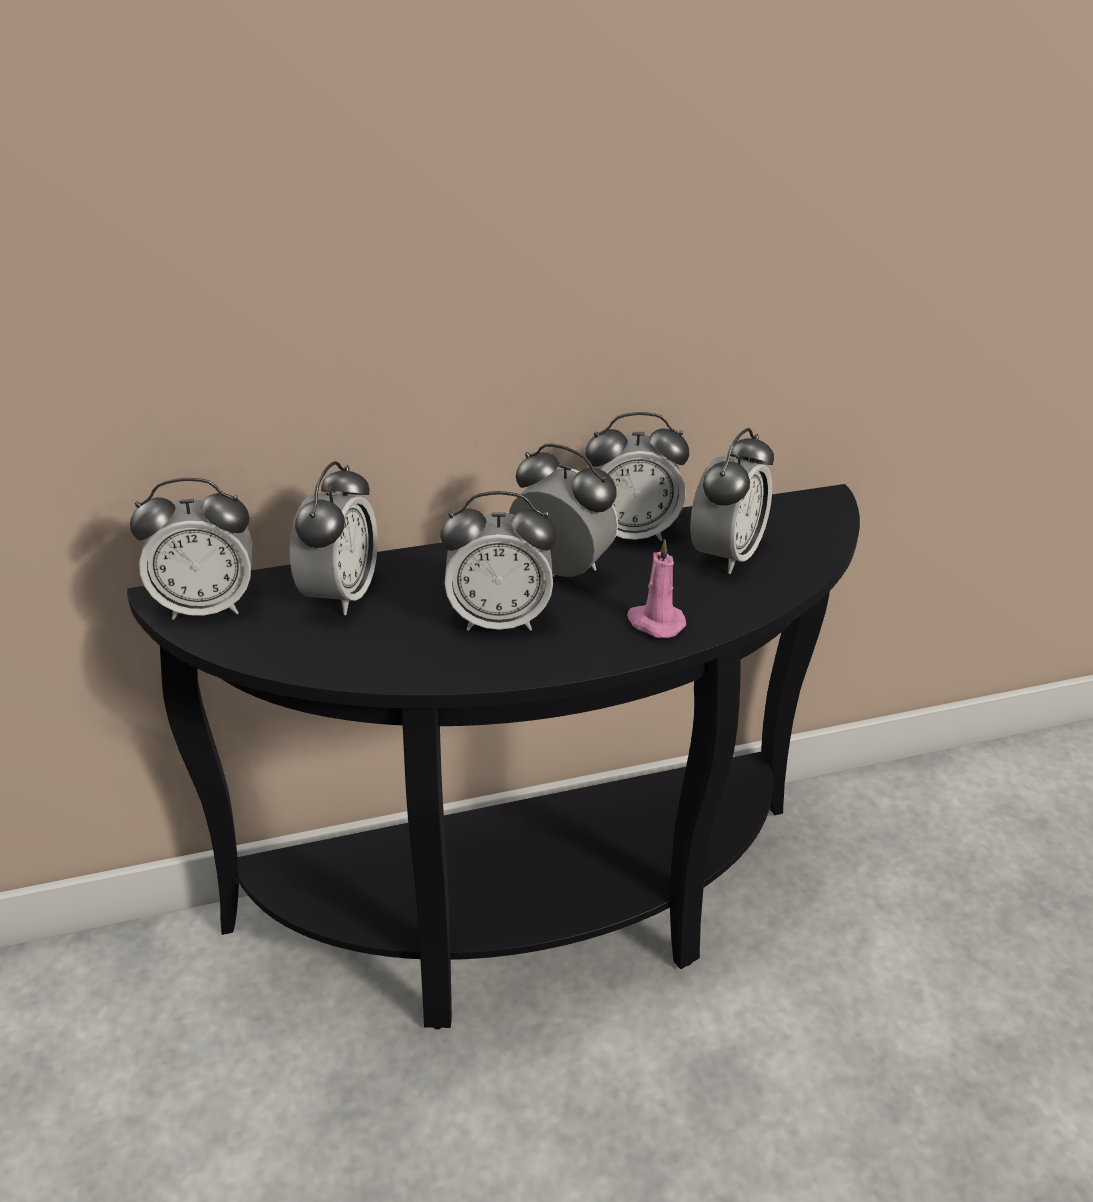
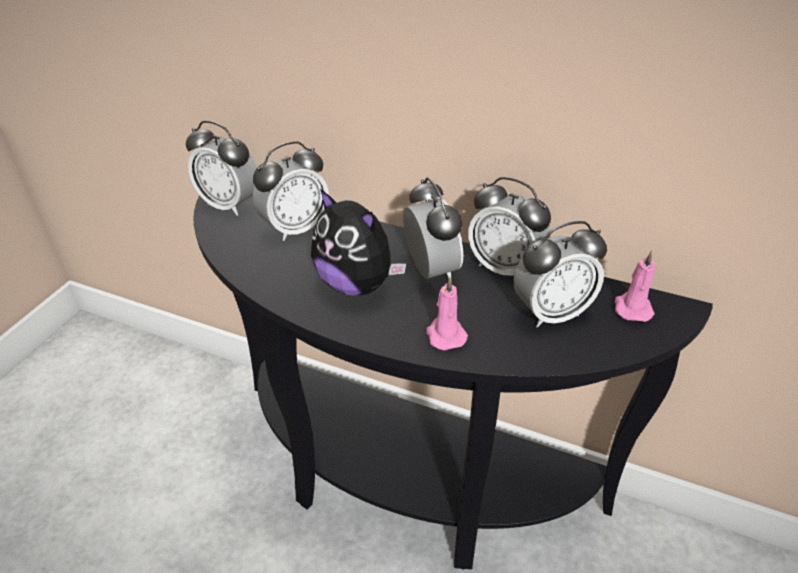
camera: 40 degrees right, 5 degrees up
alarm clock [440,491,557,631] -> plush toy [311,189,406,296]
none -> pink candle [615,251,655,322]

